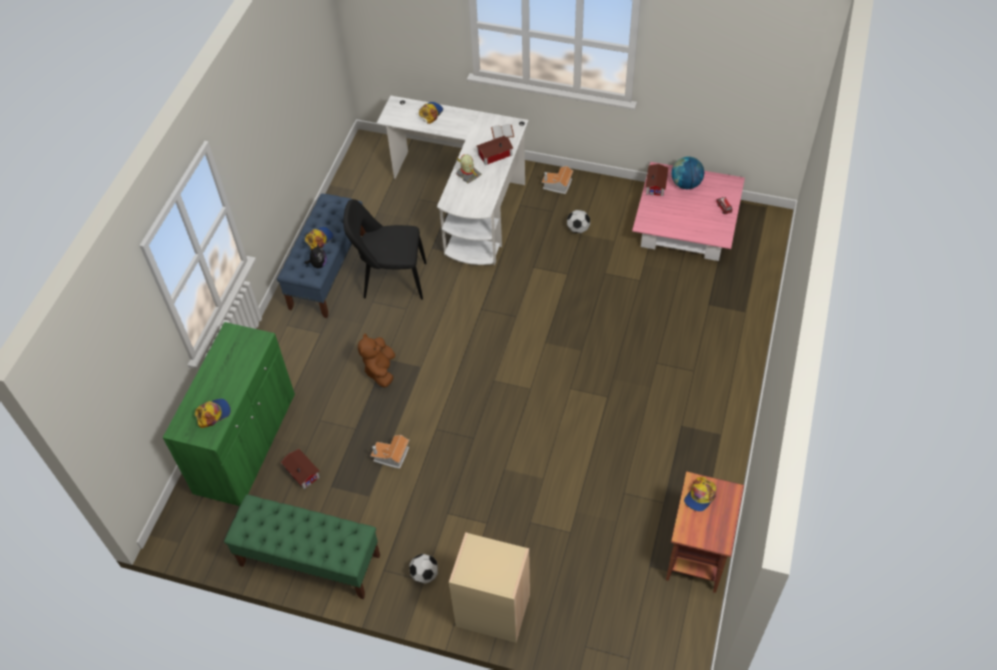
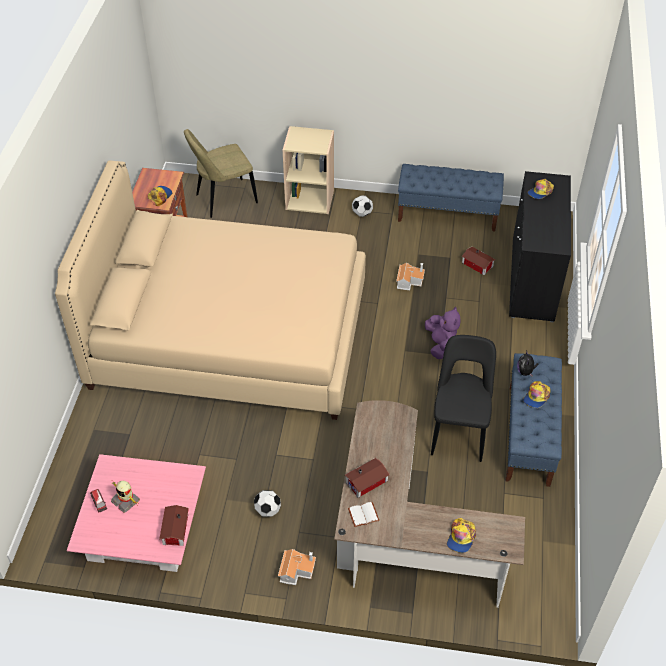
camera: 170 degrees right, 5 degrees down
green cabinet [163,322,295,506] -> black cabinet [509,171,571,322]
green bench [224,494,380,599] -> blue bench [398,164,504,231]
black chair [343,199,427,300] -> black chair turned 75 degrees counterclockwise [431,335,496,462]
brown plush toy [358,333,395,387] -> purple plush toy [425,307,460,359]
white desk [377,95,529,265] -> brown desk [334,400,525,608]
toy robot [455,154,481,184] -> toy robot moved to [111,481,140,513]
globe [671,156,704,189] -> none
none -> beige bed [55,161,366,420]
none -> beige chair [184,129,258,218]

